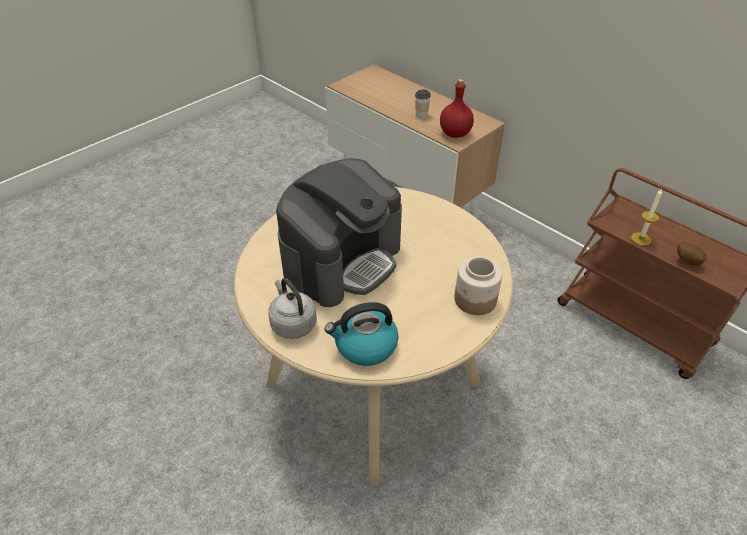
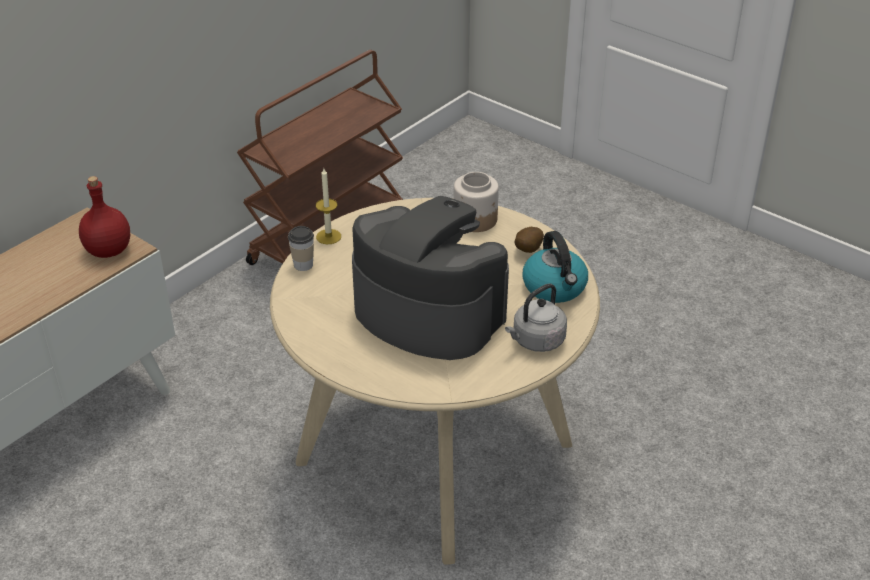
camera: 95 degrees left, 5 degrees down
cup [415,89,431,118] -> cup moved to [288,226,314,271]
candle [631,189,662,246] -> candle moved to [316,168,341,244]
potato [677,242,707,266] -> potato moved to [515,227,544,253]

